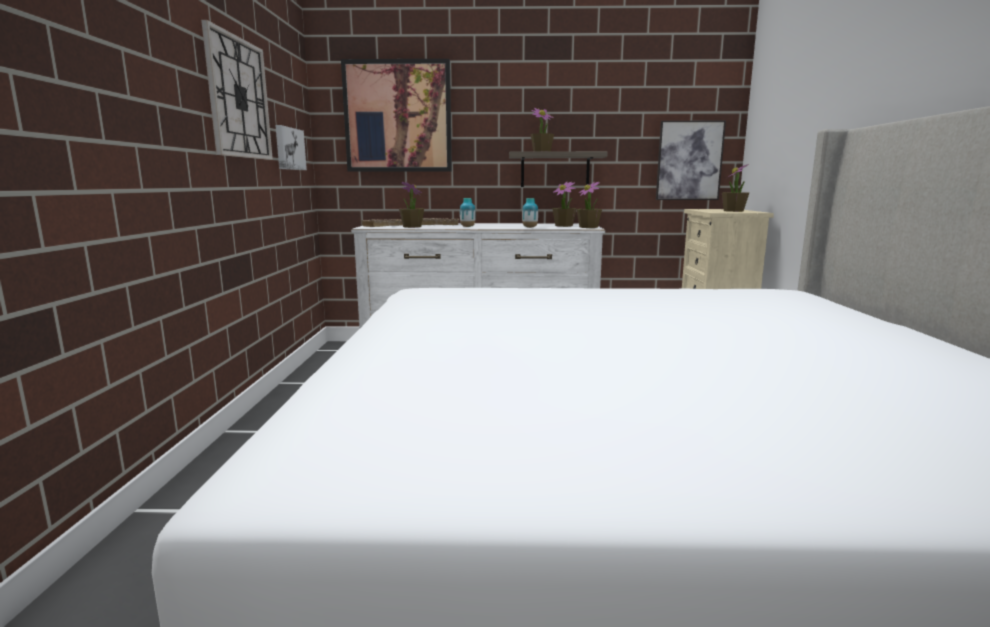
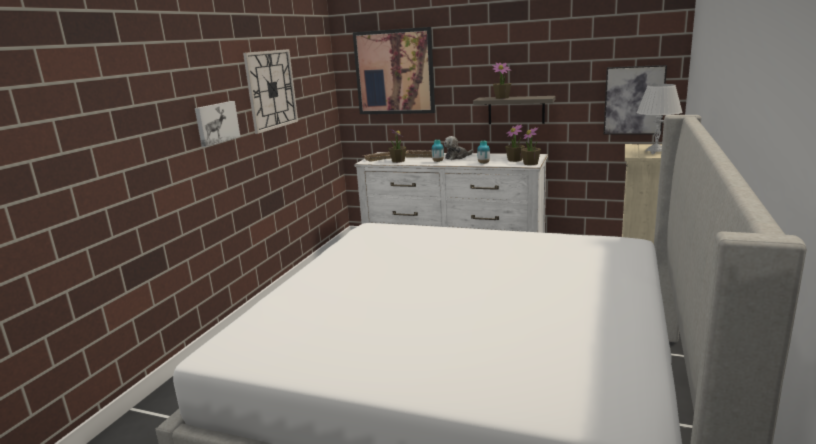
camera: 20 degrees right, 5 degrees up
picture [275,125,307,170] -> picture moved to [195,101,240,147]
potted plant [722,164,749,212] -> white table lamp [637,84,682,154]
none -> plush toy [444,136,473,160]

